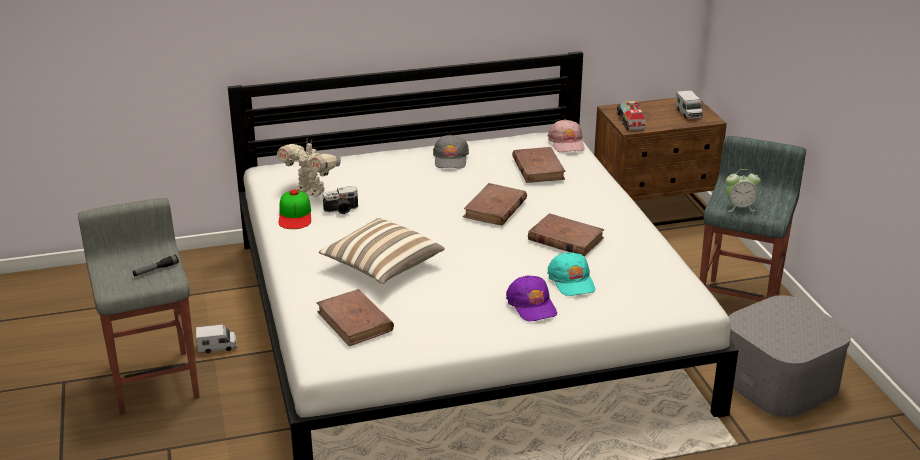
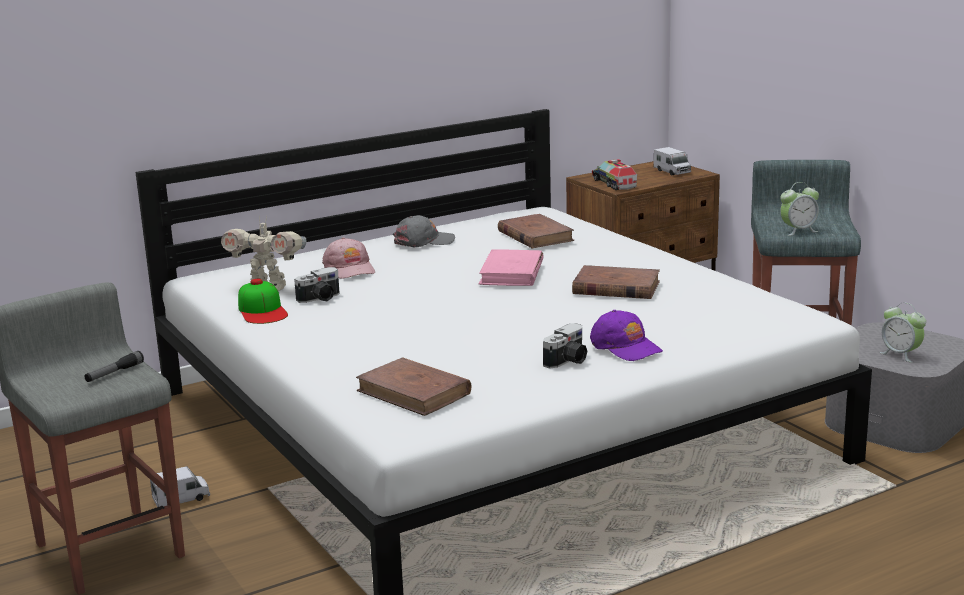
camera: 15 degrees left, 10 degrees down
pillow [319,218,445,284] -> none
grey cap [433,134,469,169] -> grey cap turned 90 degrees counterclockwise [393,215,455,247]
brown book [463,183,527,226] -> pink book [479,249,543,286]
turquoise cap [547,252,595,296] -> none
pink cap [548,119,585,152] -> pink cap moved to [322,237,375,279]
none -> camera [543,323,588,369]
none -> alarm clock [879,302,926,363]

